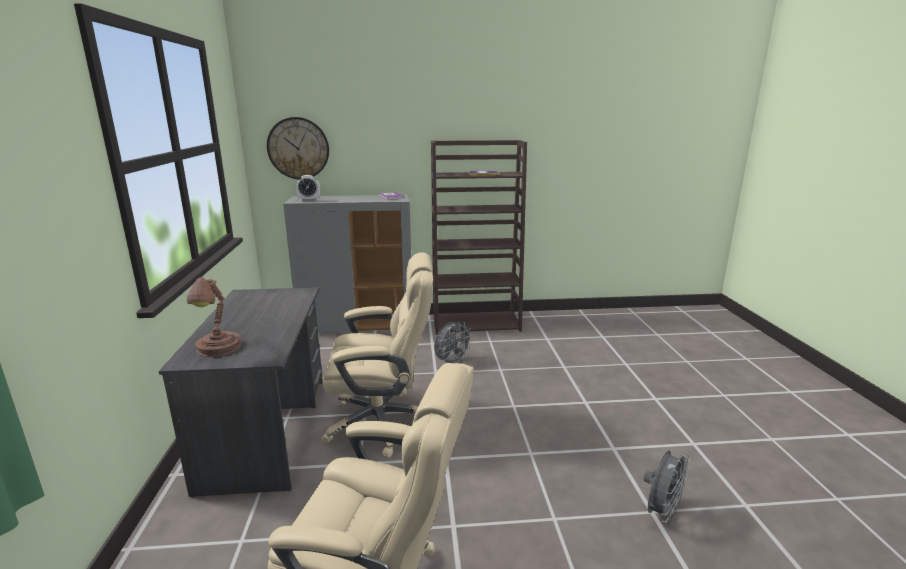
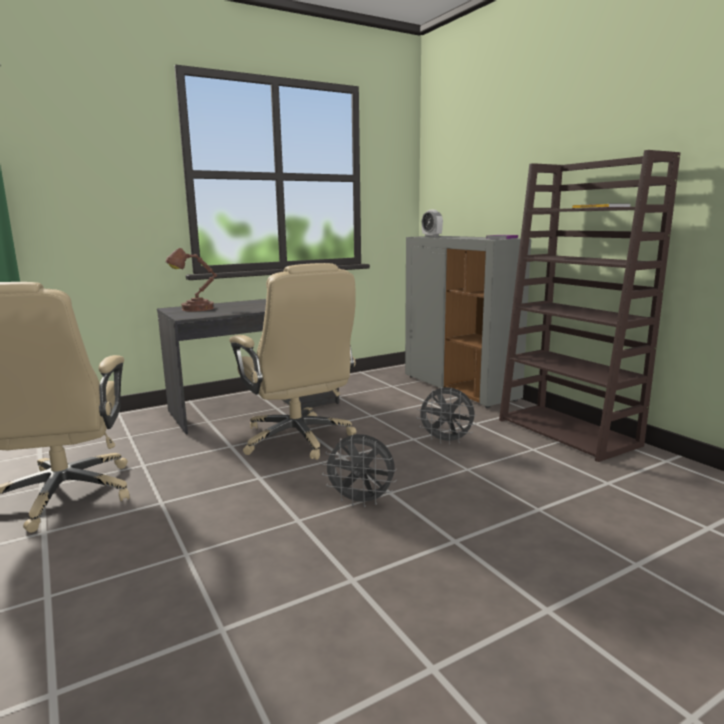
camera: 65 degrees right, 5 degrees down
wall clock [267,117,329,179] -> none
grey fan [644,451,690,525] -> grey fan moved to [322,434,396,507]

